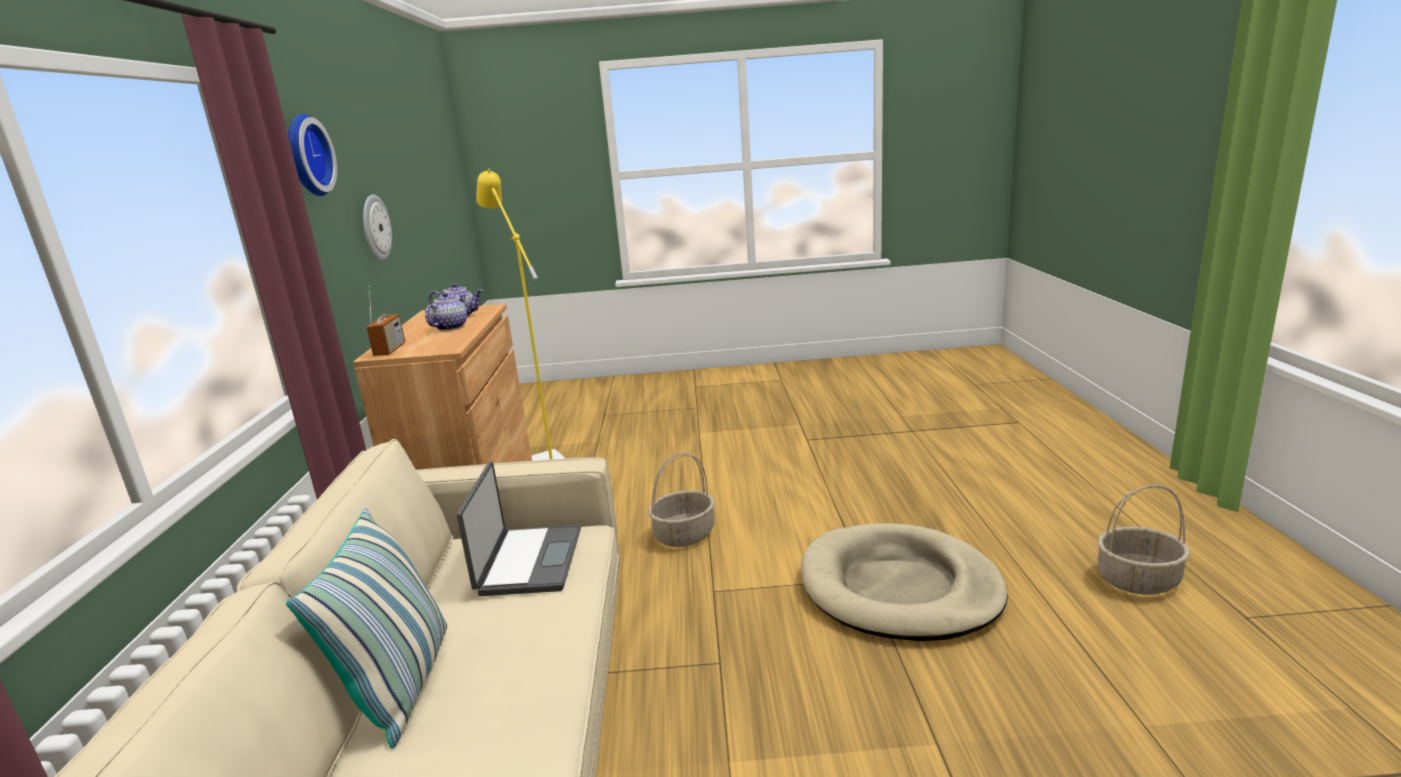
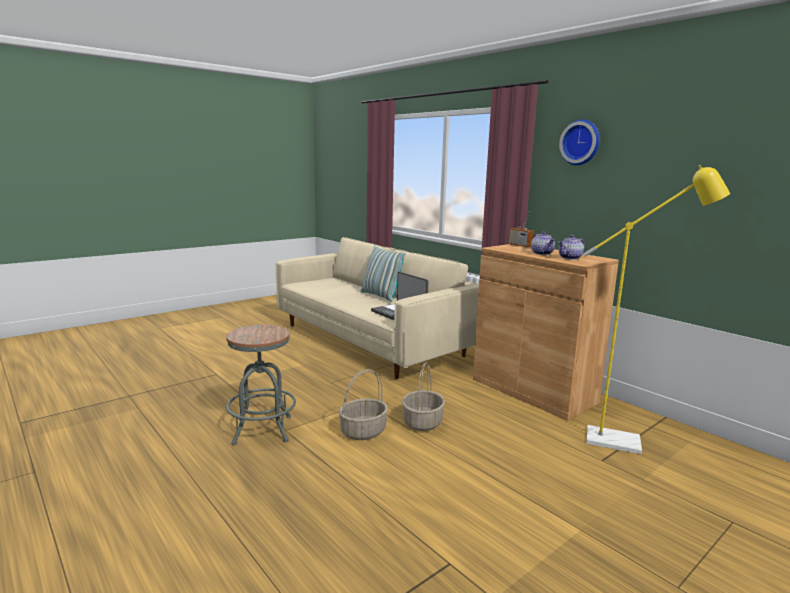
camera: 140 degrees right, 5 degrees down
wall clock [363,194,392,261] -> none
beige dog bed [801,523,1008,641] -> grey stool [226,325,296,445]
basket [1097,485,1190,595] -> basket moved to [339,369,388,440]

